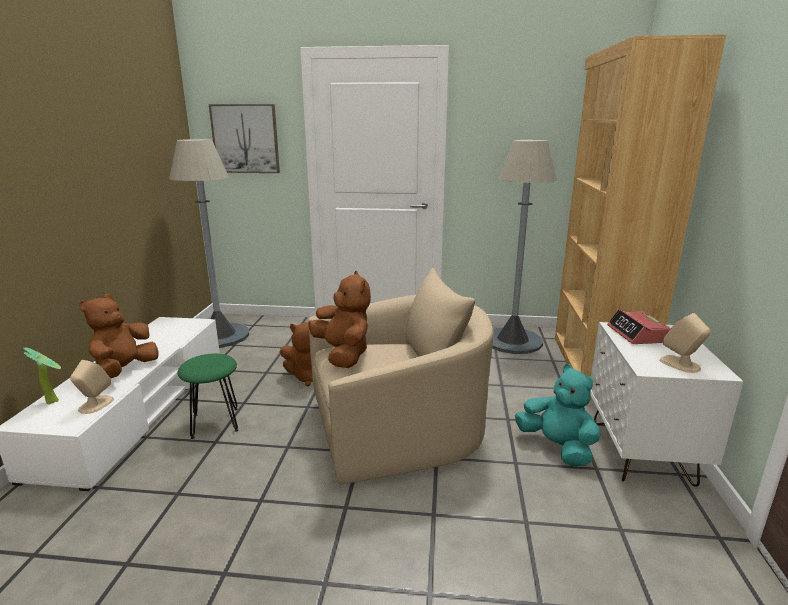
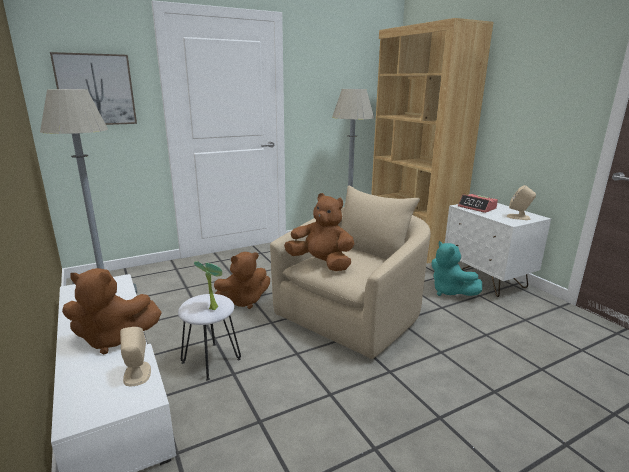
camera: 35 degrees left, 0 degrees up
potted plant [23,348,61,404] -> potted plant moved to [194,261,222,310]
brown plush toy [79,294,159,378] -> brown plush toy turned 75 degrees counterclockwise [62,268,162,355]
green stool [177,354,238,439] -> white stool [178,294,241,380]
turquoise plush toy [515,364,600,466] -> turquoise plush toy turned 135 degrees counterclockwise [431,241,482,296]

